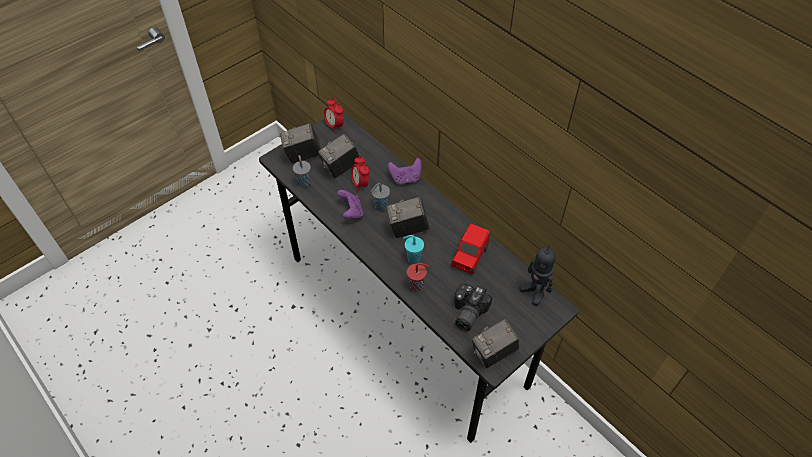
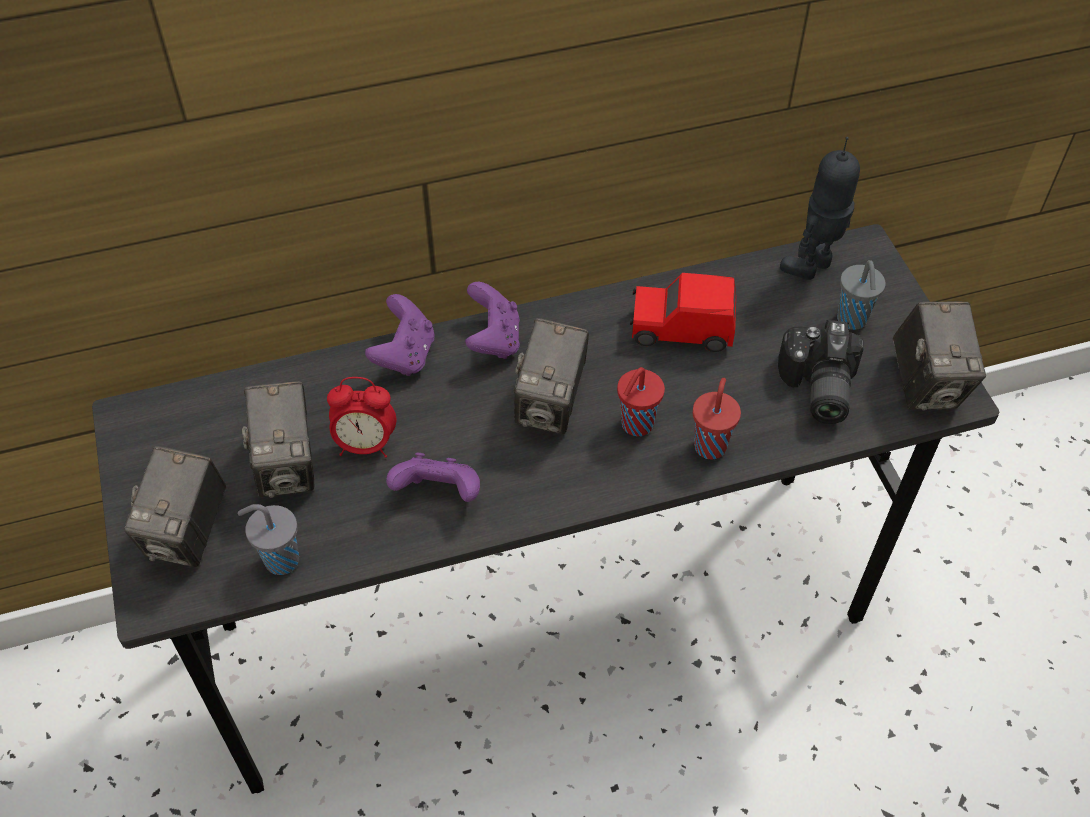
camera: 65 degrees left, 0 degrees up
alarm clock [324,97,344,131] -> none
grey cup [371,183,390,211] -> grey cup moved to [837,260,886,330]
turquoise cup [403,235,424,264] -> red cup [617,367,665,436]
red toy car [452,224,490,274] -> red toy car turned 135 degrees clockwise [630,273,736,352]
camera [454,284,492,331] -> camera turned 45 degrees clockwise [778,320,864,424]
toy robot [519,245,556,306] -> toy robot turned 150 degrees clockwise [780,137,860,280]
none -> purple game controller [465,282,520,359]

